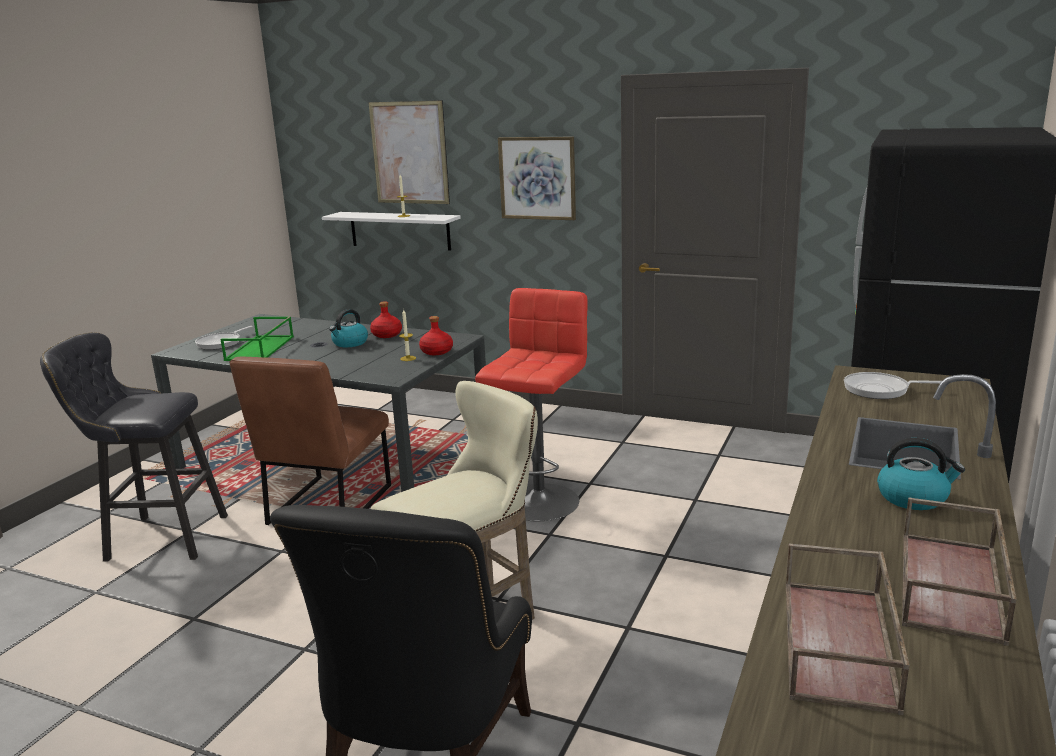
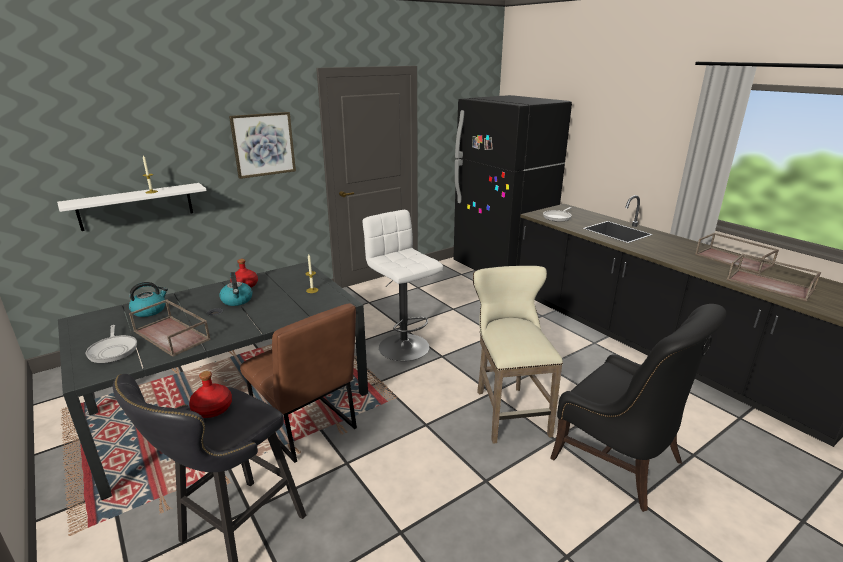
camera: 60 degrees left, 5 degrees up
green tray [221,317,294,361] -> brown tray [129,299,211,357]
picture [369,100,450,204] -> none
red bottle [419,316,453,355] -> red bottle moved to [189,371,232,418]
red stool [475,288,588,521] -> white stool [363,210,443,361]
kettle [877,438,965,510] -> kettle moved to [129,282,168,317]

